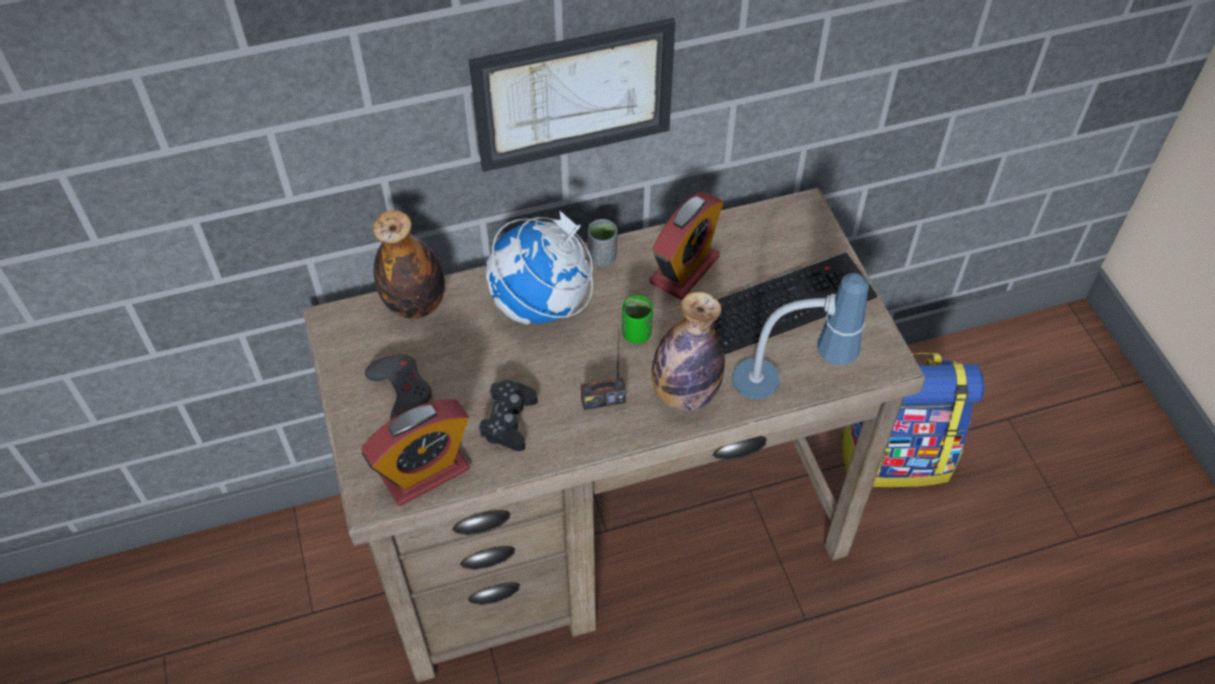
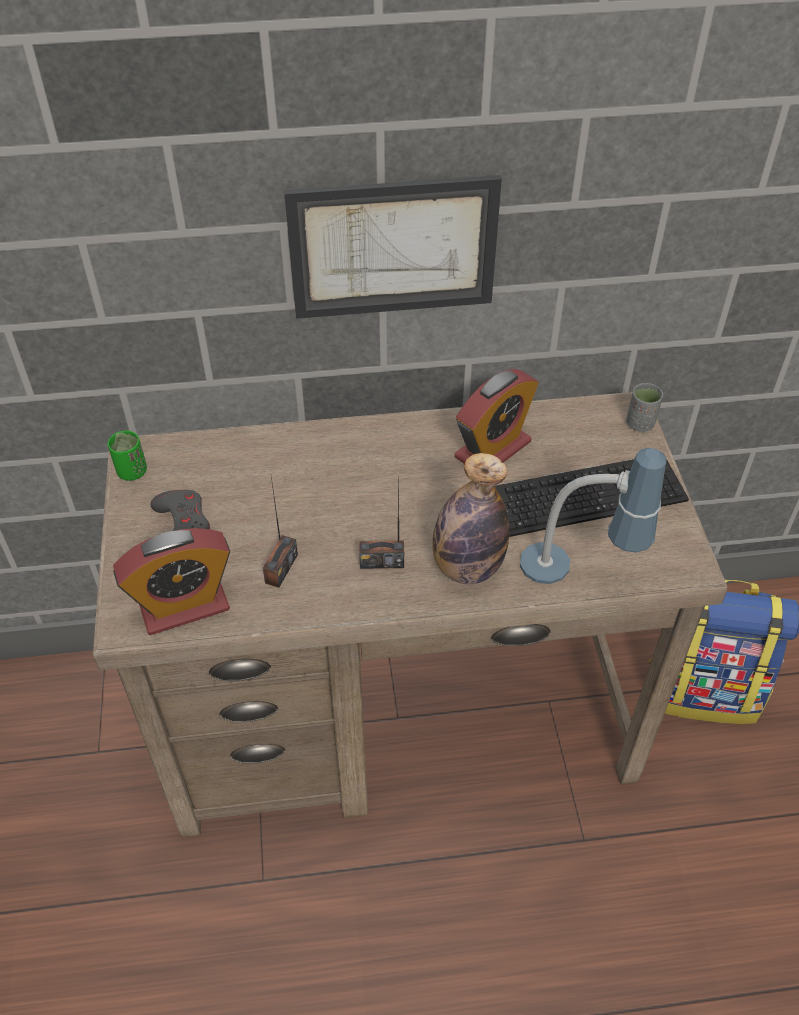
camera: 10 degrees right, 5 degrees down
bottle [373,210,445,319] -> none
black game controller [479,380,538,451] -> radio [263,477,298,588]
globe [486,210,593,325] -> none
grey cup [588,219,617,266] -> grey cup moved to [626,383,663,432]
green cup [622,295,653,344] -> green cup moved to [108,431,147,481]

